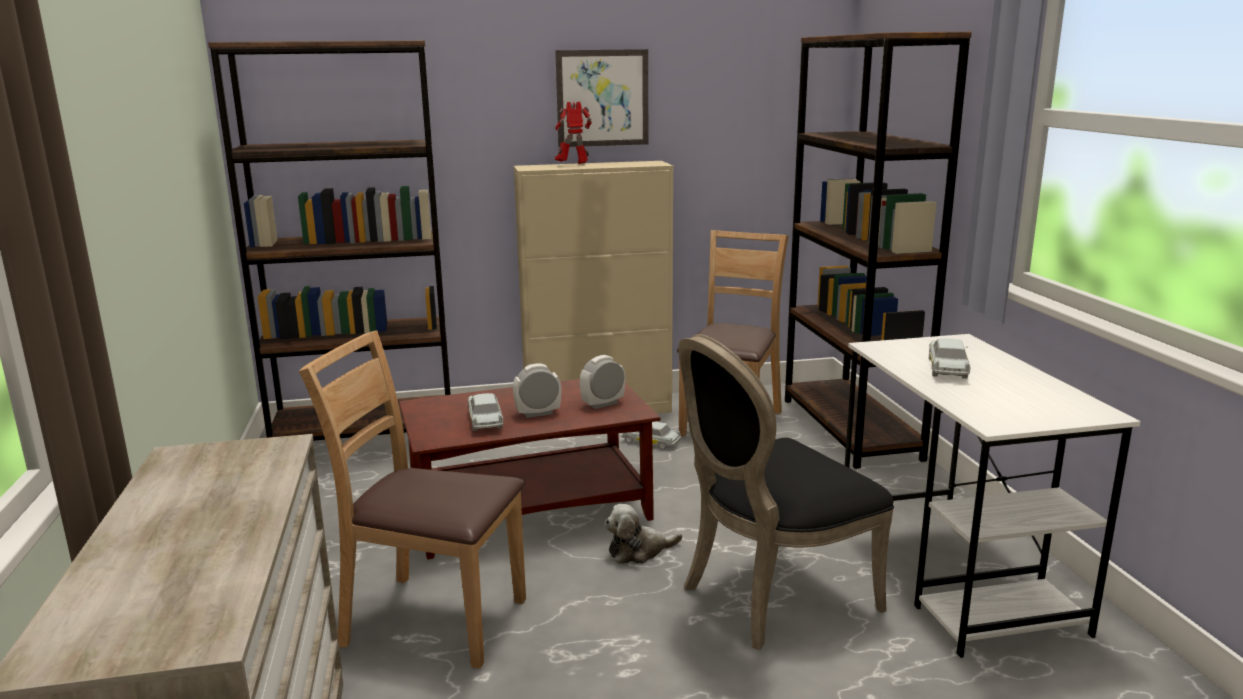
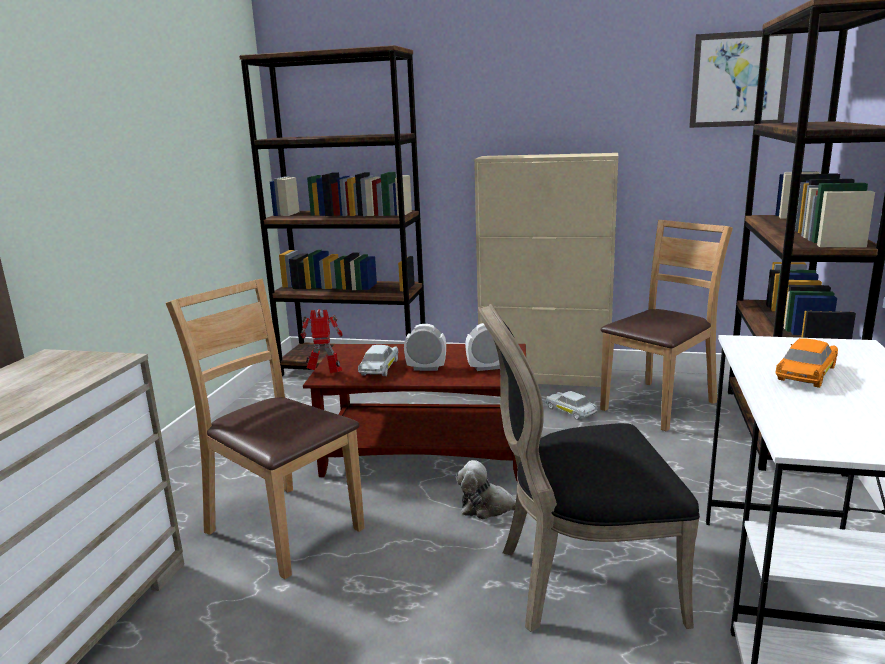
camera: 25 degrees right, 0 degrees up
picture [555,49,648,147] -> picture moved to [689,30,793,128]
toy robot [555,102,592,164] -> toy robot moved to [300,309,343,373]
white toy car [929,338,971,379] -> orange toy car [776,338,838,388]

